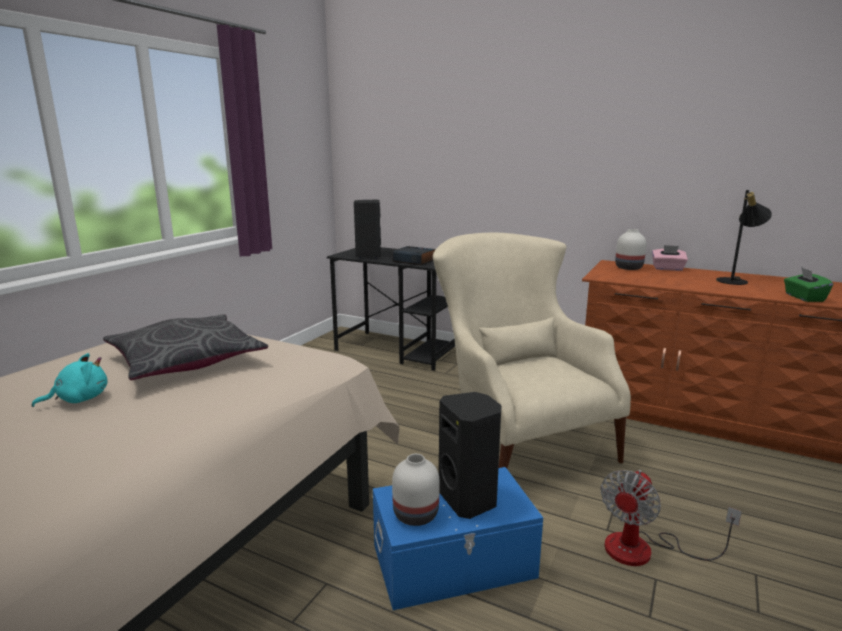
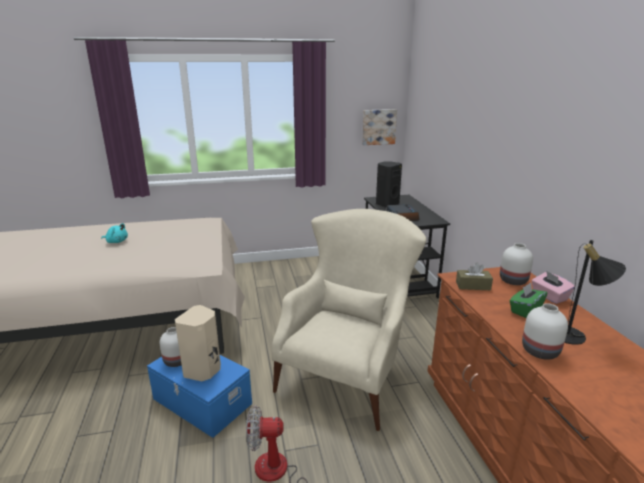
camera: 50 degrees right, 5 degrees up
grey pillow [103,315,268,380] -> none
black speaker [439,392,501,519] -> beige speaker [175,305,221,382]
green tissue box [784,267,833,302] -> green tissue box moved to [510,283,547,318]
none -> picture [362,109,397,145]
none -> brown tissue box [456,263,493,290]
none -> white vase [522,303,568,360]

